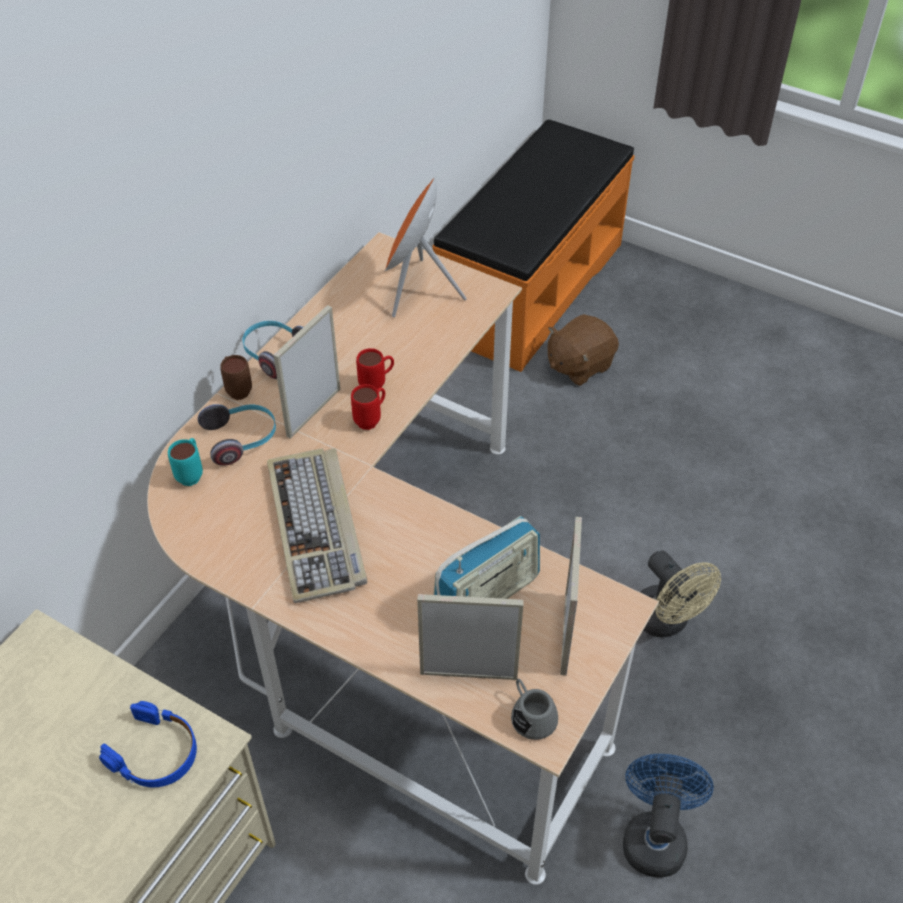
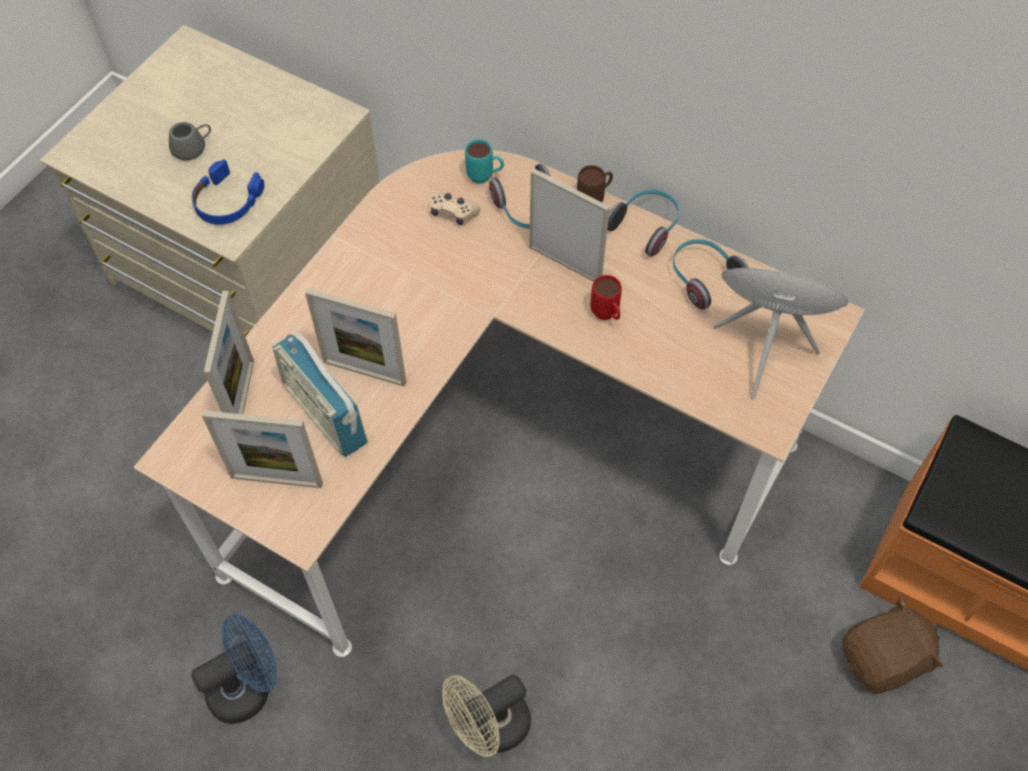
camera: 90 degrees right, 10 degrees up
keyboard [267,448,367,603] -> none
red mug [351,384,385,430] -> none
grey mug [511,679,558,740] -> grey mug moved to [169,122,211,161]
brown plush toy [548,314,619,386] -> brown plush toy turned 105 degrees clockwise [842,597,943,694]
blue fan [623,754,714,878] -> blue fan turned 45 degrees counterclockwise [191,614,277,724]
none -> picture frame [305,288,406,387]
none -> beige game controller [431,192,480,225]
none -> headphones [673,239,749,310]

